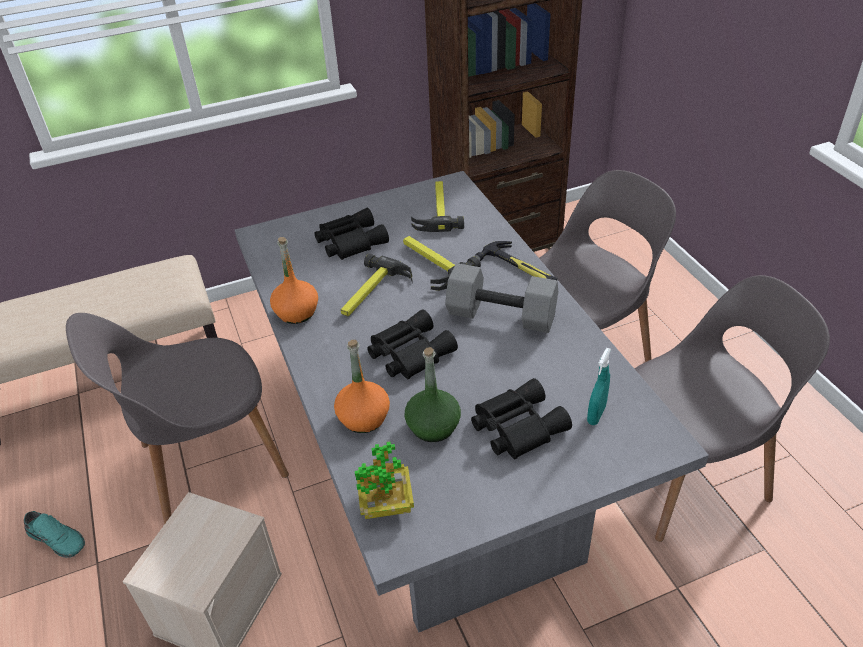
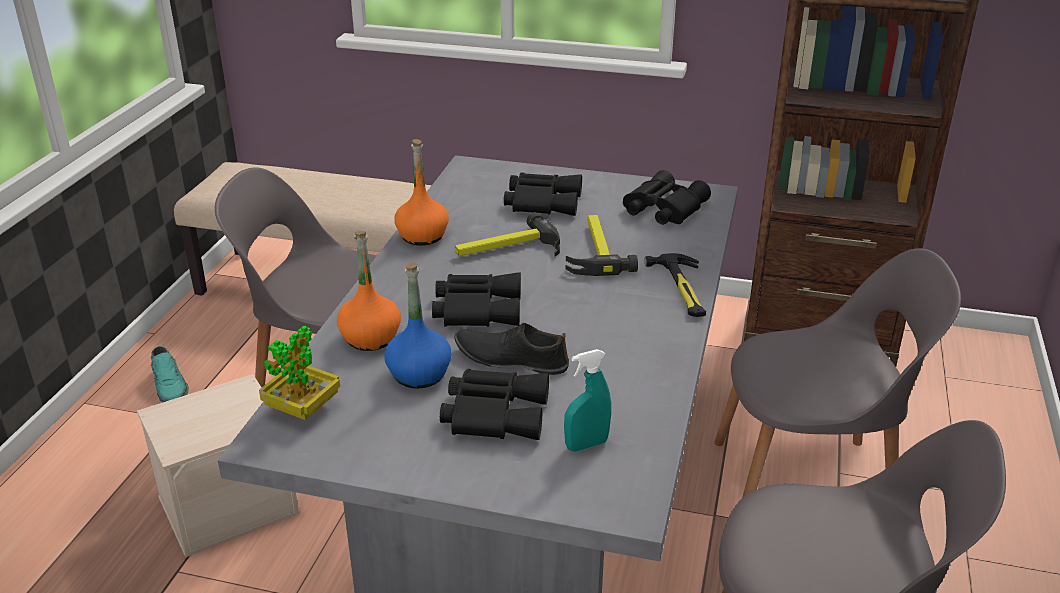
camera: 35 degrees right, 10 degrees down
green bottle [405,347,461,442] -> blue bottle [384,263,452,389]
hammer [411,181,464,232] -> black binoculars [623,170,711,225]
grey dumbbell [445,263,558,333] -> none
none -> black shoe [454,323,569,375]

